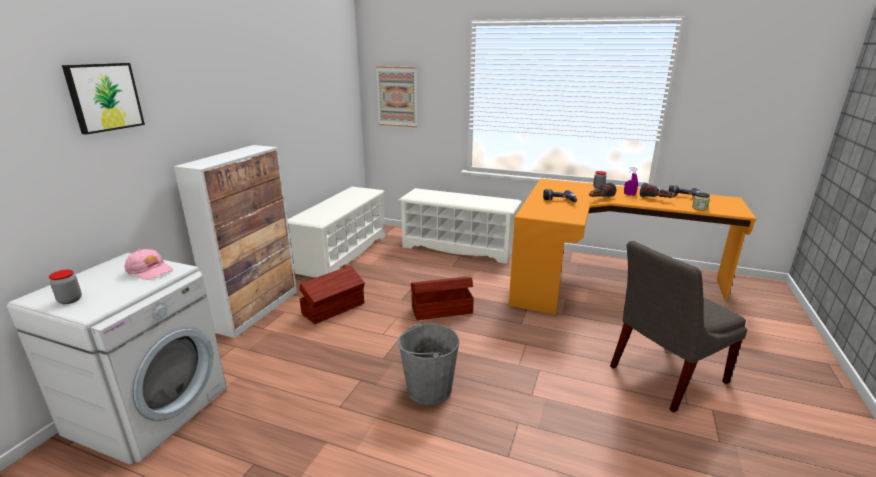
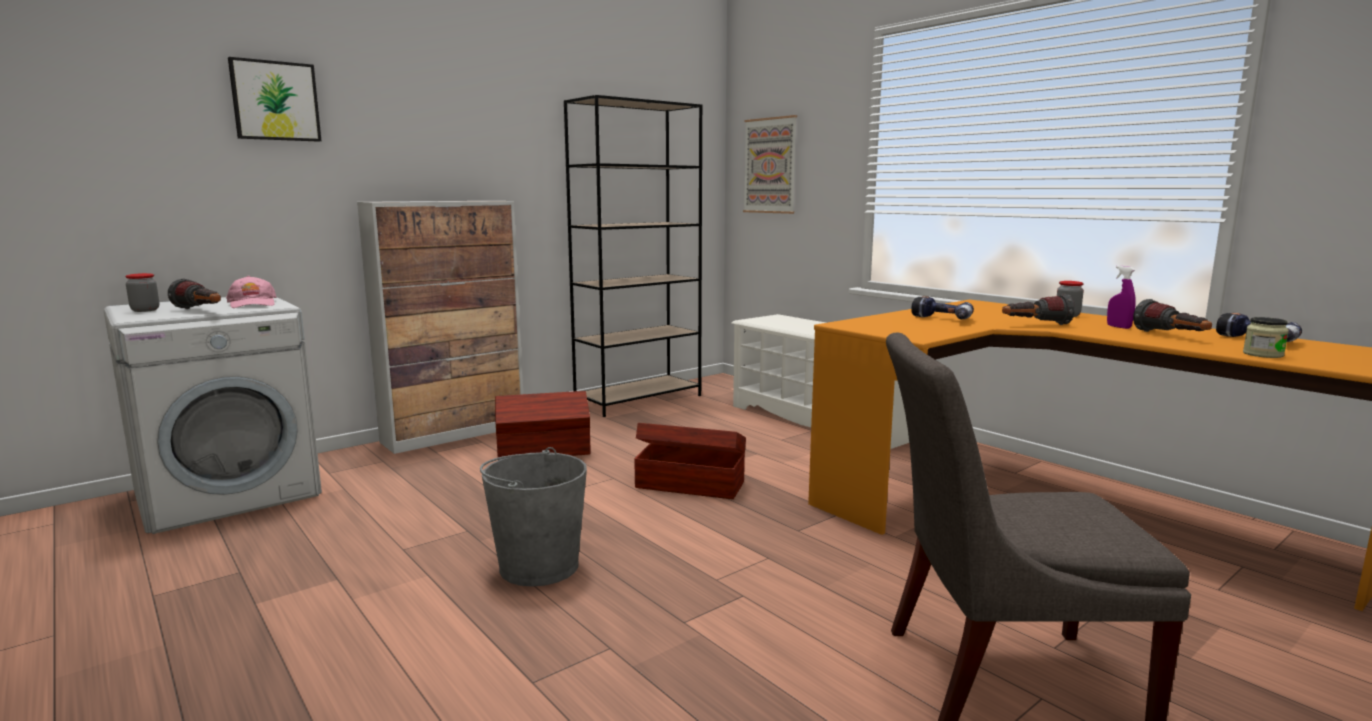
camera: 30 degrees right, 10 degrees down
white shoe rack [287,187,385,278] -> beige bookcase [564,95,702,417]
none -> flashlight [168,278,221,309]

